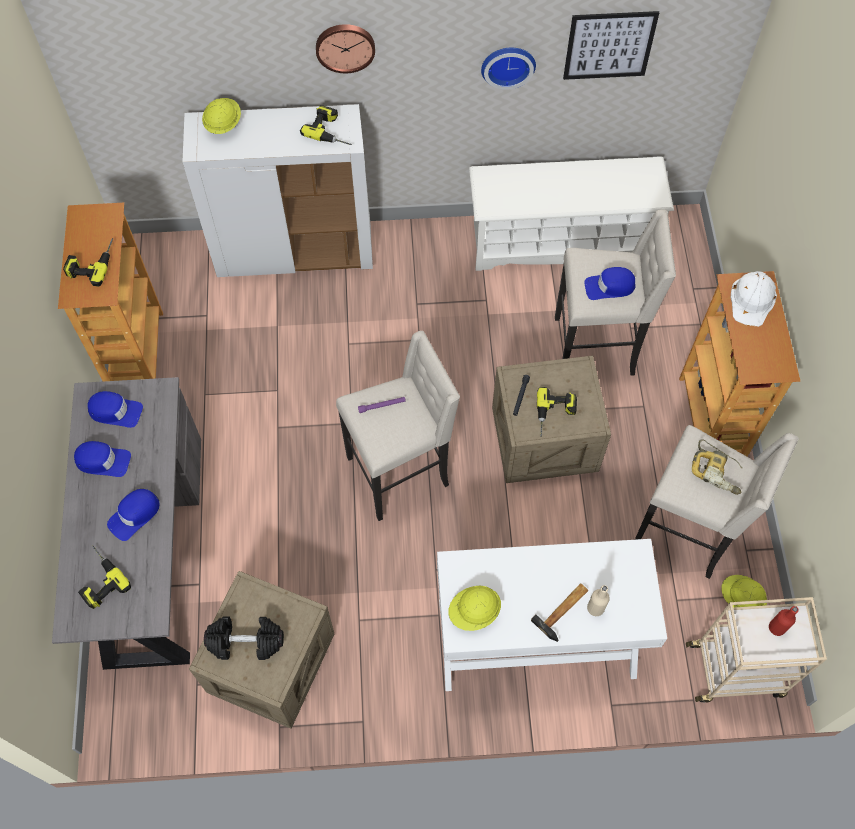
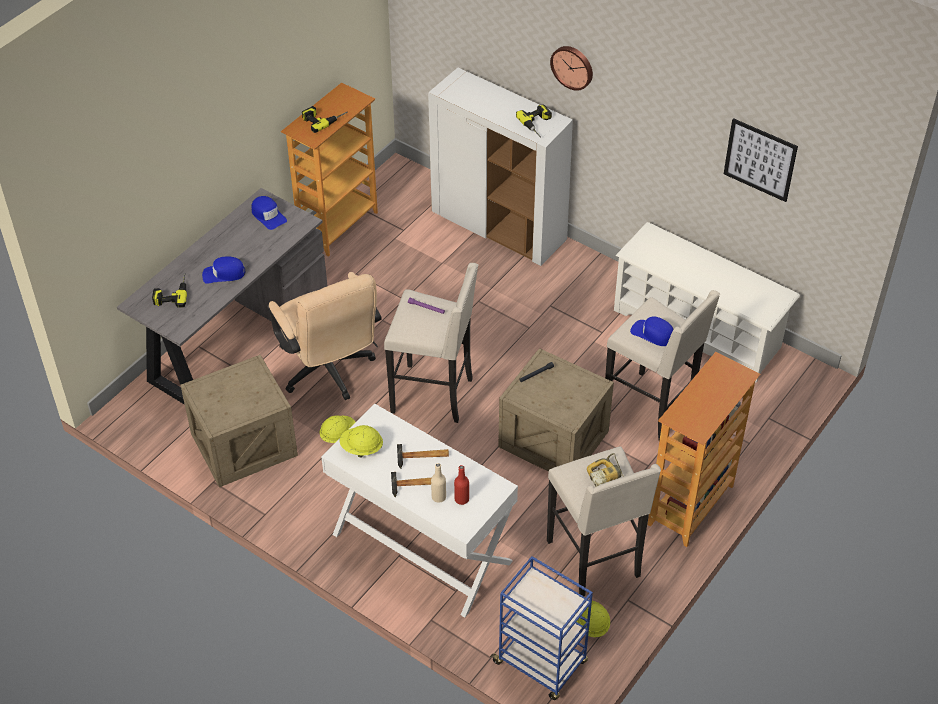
camera: 40 degrees right, 15 degrees down
blue cap [74,441,131,477] -> none
yellow hard hat [202,98,241,134] -> yellow hard hat moved to [320,415,356,443]
black dumbbell [204,616,284,660] -> none
wall clock [481,48,536,90] -> none
power drill [537,387,577,437] -> none
beige cart [686,597,827,703] -> blue cart [489,556,593,700]
white hard hat [731,271,777,327] -> none
red bottle [769,606,799,636] -> red bottle moved to [454,465,469,505]
none -> beige office chair [269,272,382,400]
none -> hammer [397,444,449,469]

